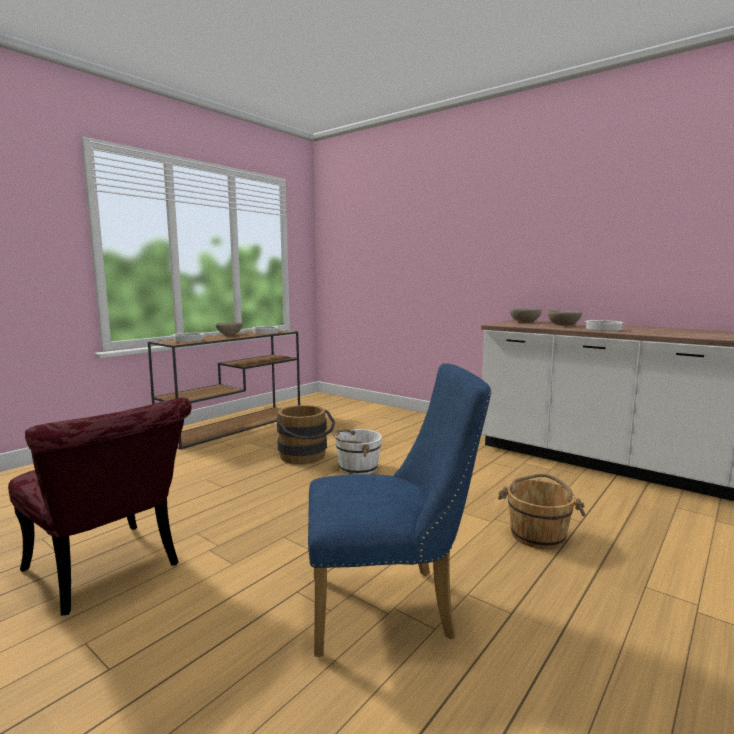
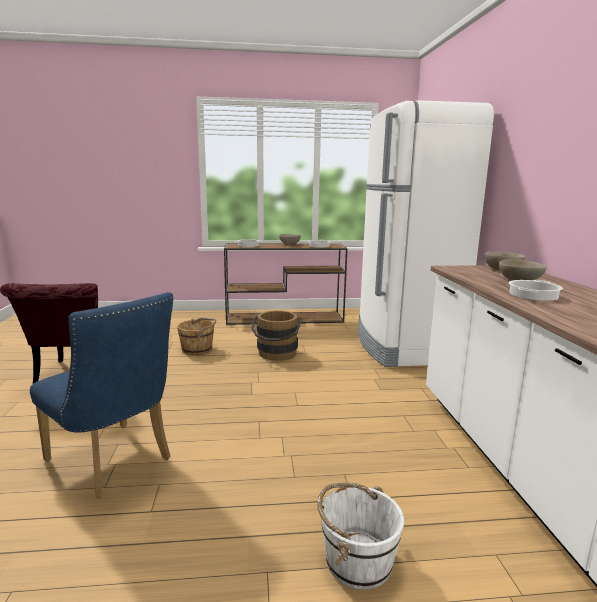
camera: 45 degrees right, 5 degrees up
white bucket [332,428,382,475] -> white bucket moved to [317,483,404,590]
brown bucket [498,473,586,549] -> brown bucket moved to [177,318,216,355]
none -> white fridge [358,100,494,367]

